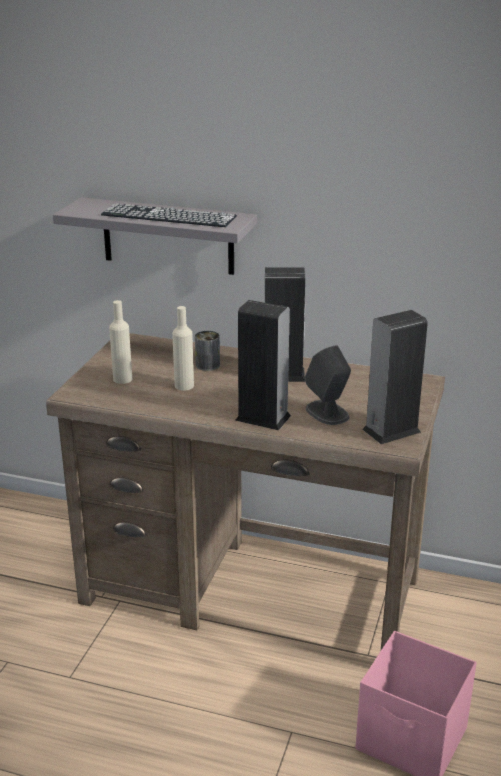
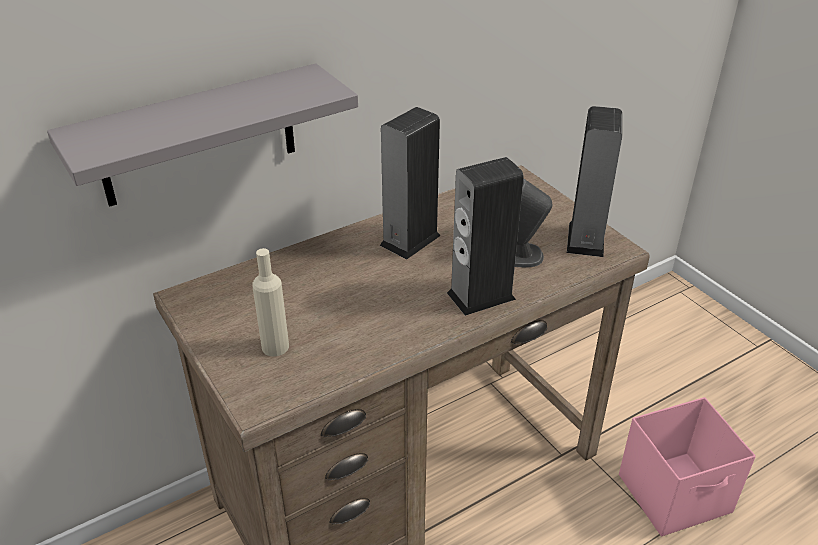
camera: 50 degrees left, 10 degrees up
keyboard [101,203,237,227] -> none
beige bottle [172,306,194,391] -> none
can [195,331,220,371] -> none

